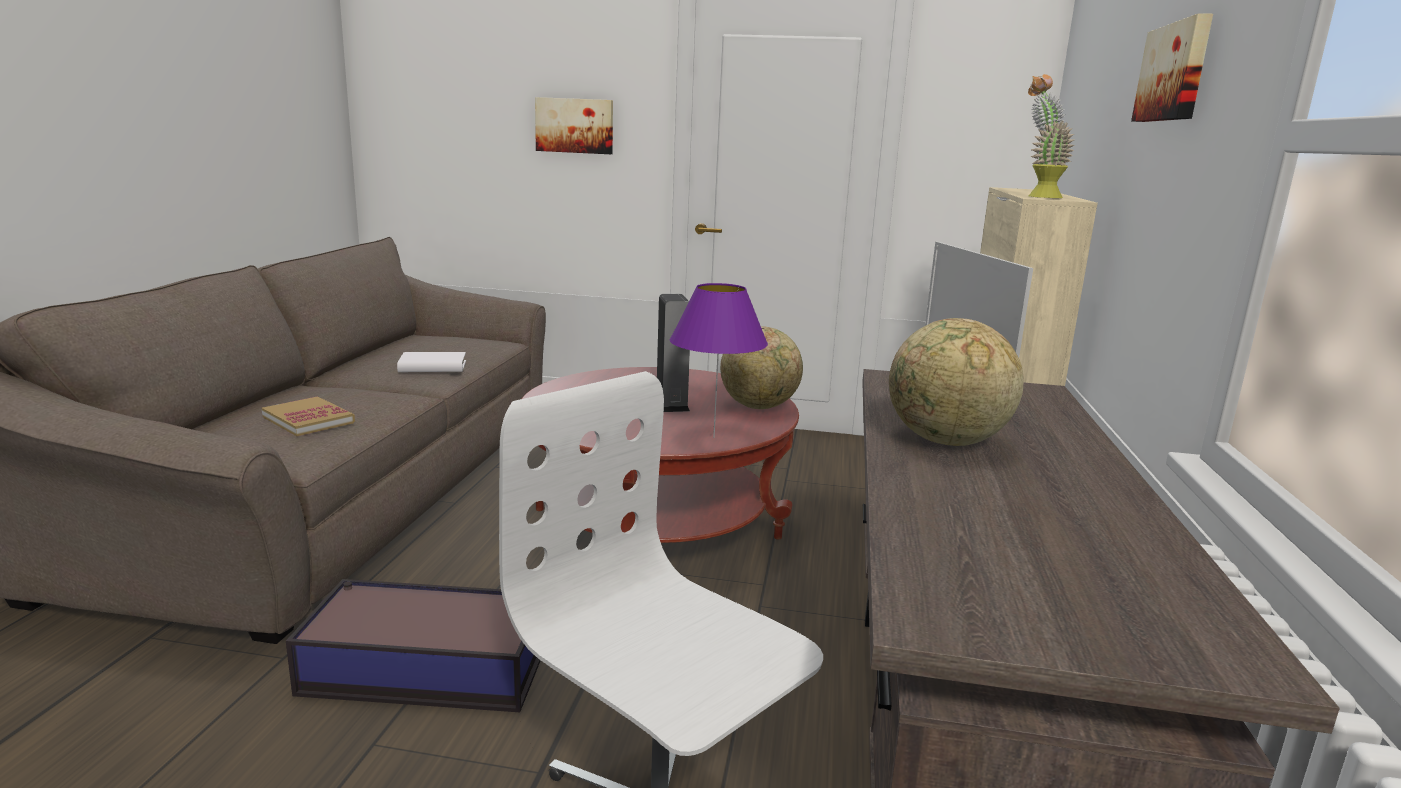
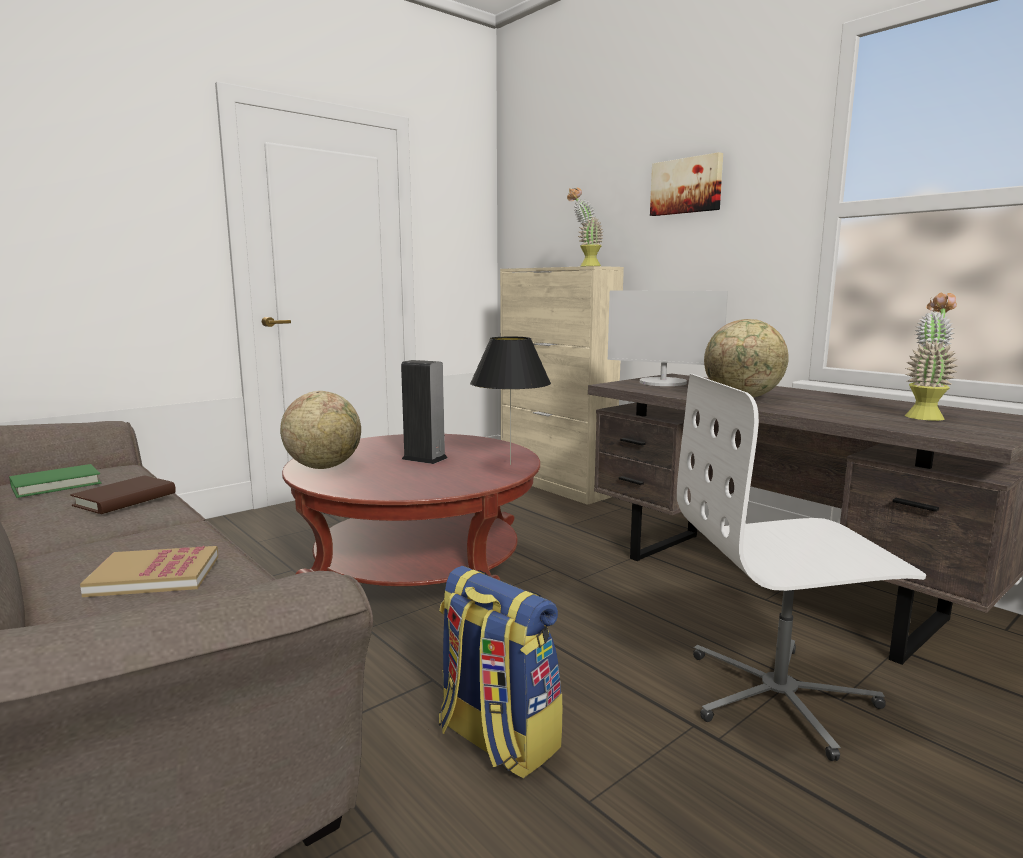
camera: 50 degrees left, 5 degrees down
storage box [286,579,541,712] -> backpack [439,566,562,778]
white book [397,352,466,372] -> brown book [70,475,176,514]
picture [535,97,613,154] -> none
purple table lamp [669,283,768,438] -> black table lamp [470,337,551,465]
globe [720,326,803,409] -> globe moved to [280,391,361,469]
none -> green book [9,464,102,498]
none -> potted plant [905,293,958,421]

